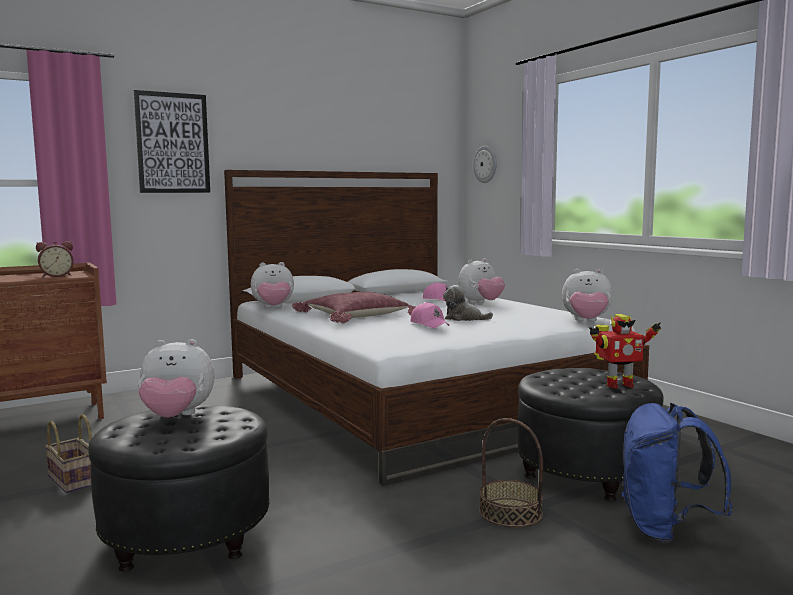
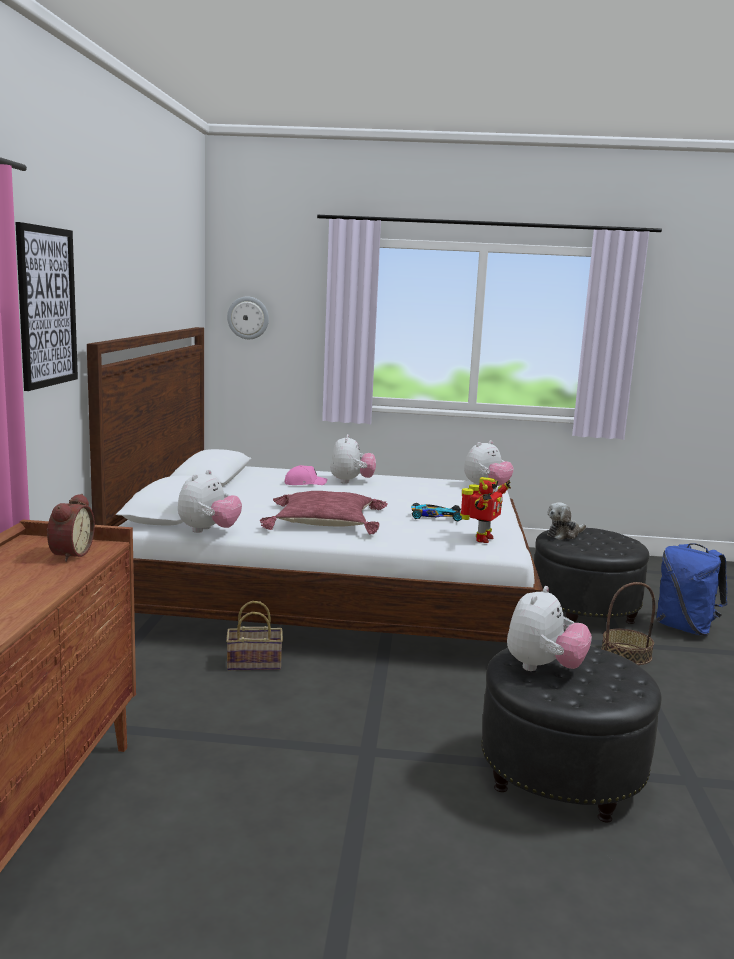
camera: 55 degrees left, 5 degrees up
basket [45,414,92,493] -> basket moved to [226,601,283,670]
pink cap [410,302,449,328] -> toy car [411,503,462,521]
plush toy [443,285,493,321] -> plush toy moved to [547,502,586,540]
toy robot [589,314,662,389] -> toy robot moved to [460,477,511,543]

